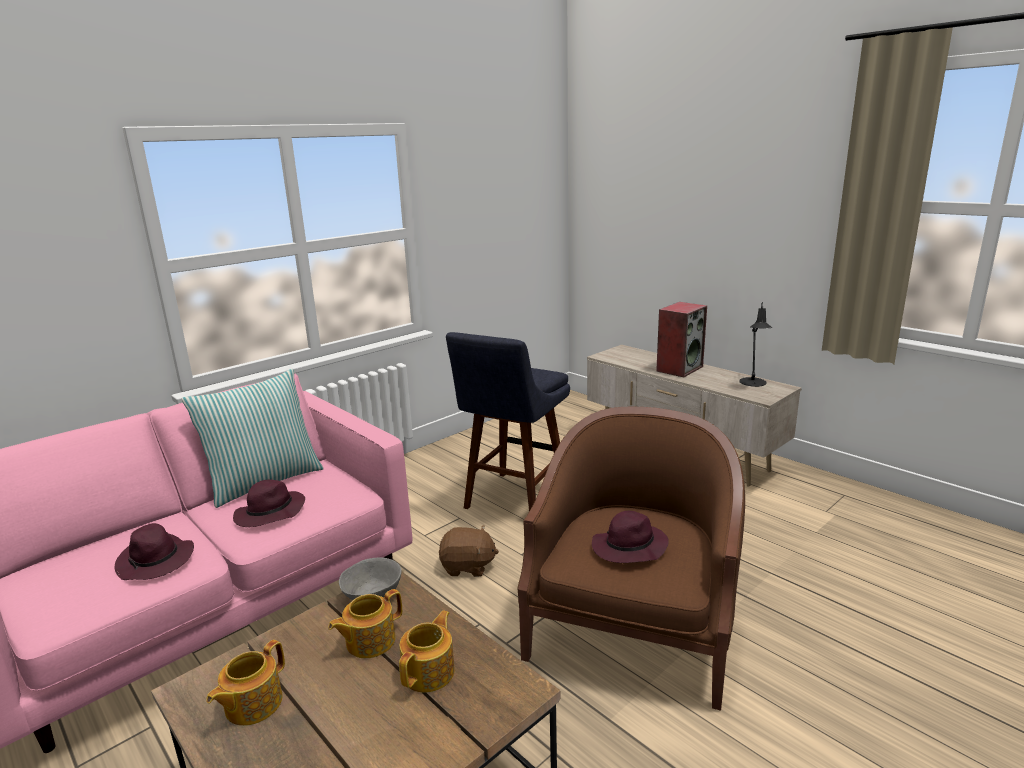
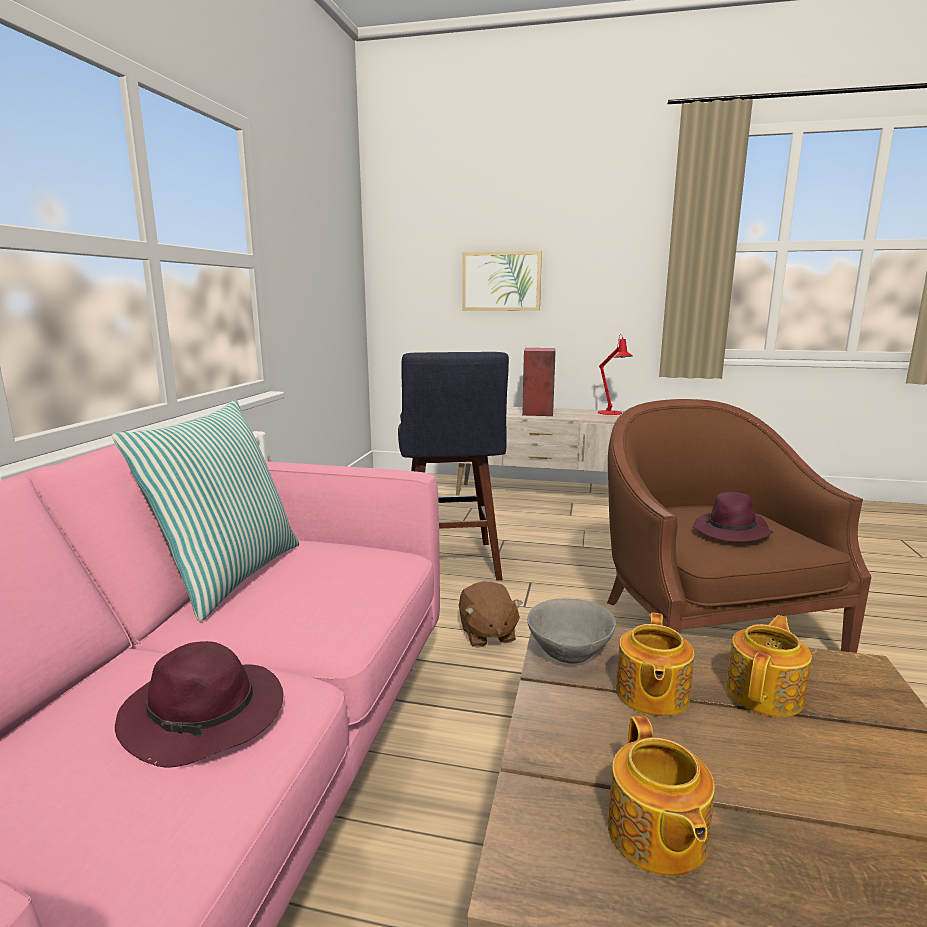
camera: 35 degrees left, 5 degrees down
purple hat [233,480,305,527] -> none
teapot [399,610,455,693] -> teapot turned 45 degrees clockwise [725,615,812,717]
brown plush toy [439,525,499,577] -> brown plush toy turned 105 degrees clockwise [459,581,522,647]
black table lamp [739,302,772,387] -> red table lamp [598,334,633,415]
none -> picture [462,251,542,311]

